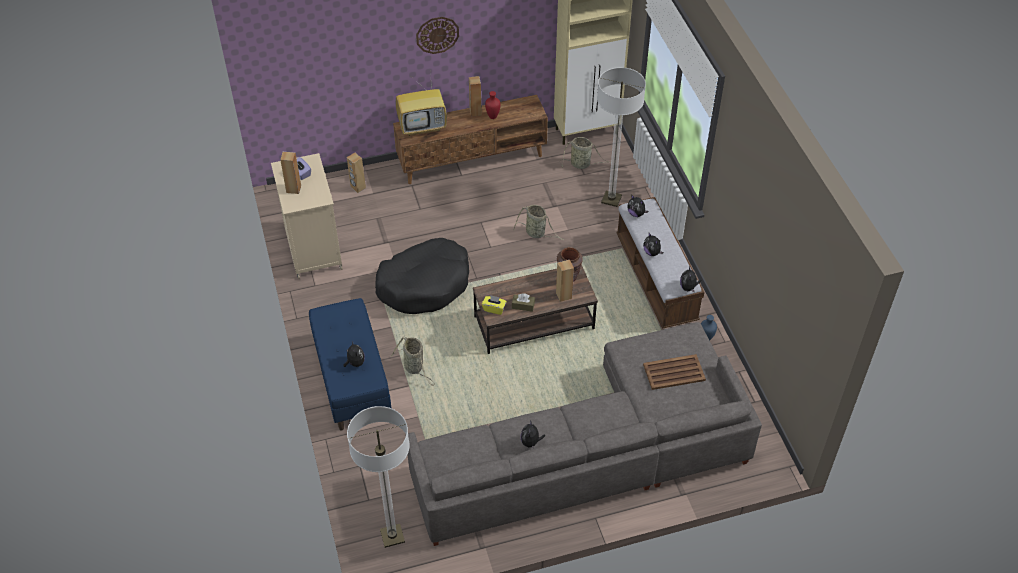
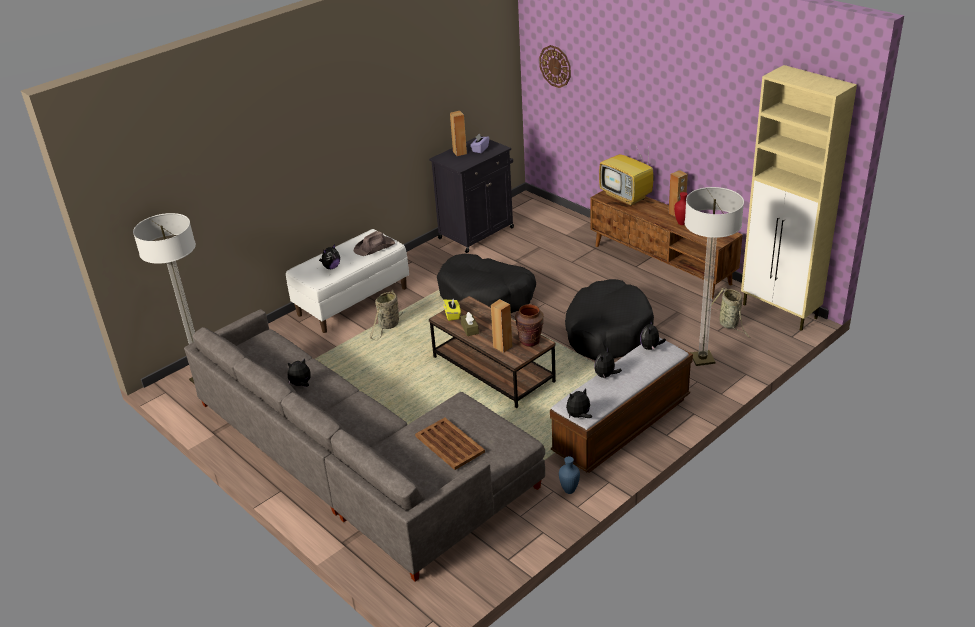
camera: 65 degrees right, 15 degrees down
beige cabinet [271,153,342,279] -> black cabinet [429,136,514,253]
blue bench [309,298,391,430] -> white bench [286,229,409,333]
brown speaker [347,153,366,193] -> none
wall clock [416,17,459,54] -> wall clock moved to [539,45,571,88]
basket [514,205,564,241] -> black dog bed [565,279,654,360]
none -> brown hat [354,231,395,256]

